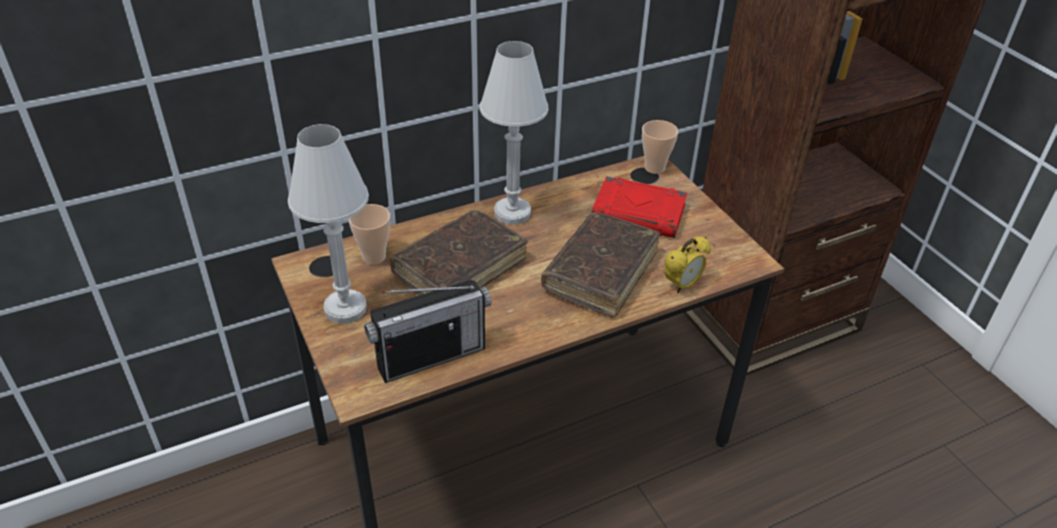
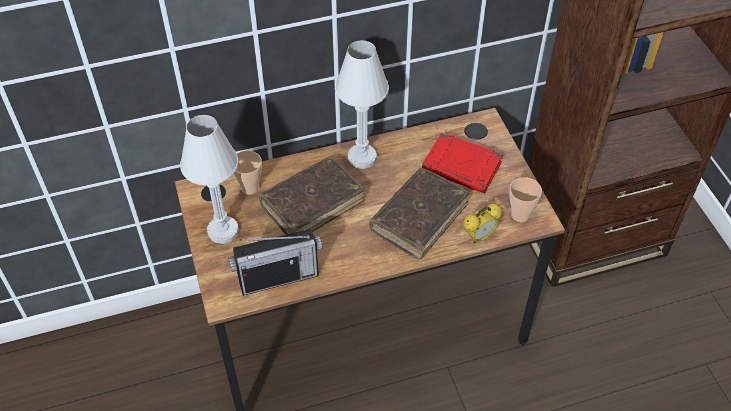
camera: 10 degrees right, 10 degrees up
cup [642,120,678,174] -> cup moved to [509,177,542,222]

